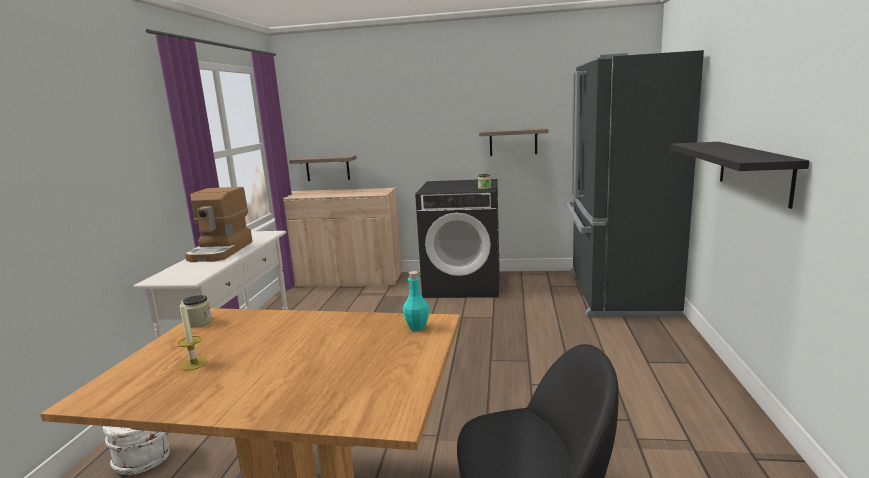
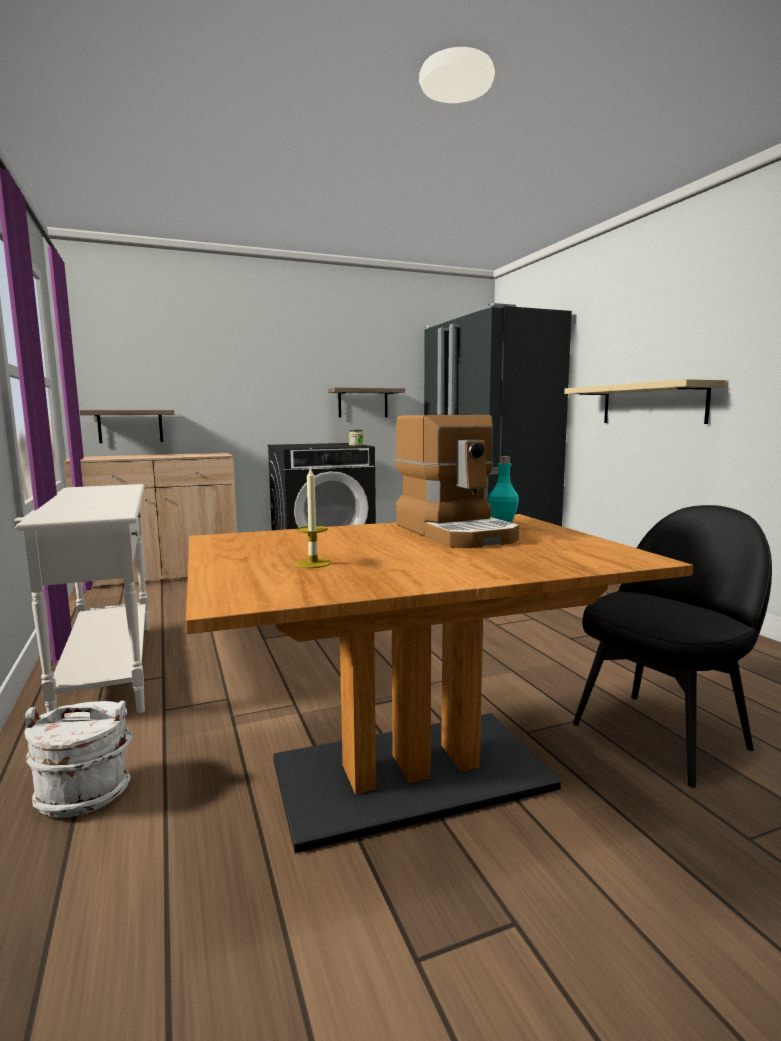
camera: 30 degrees left, 5 degrees down
jar [183,295,212,327] -> none
coffee machine [185,187,253,262] -> coffee machine moved to [395,415,519,548]
black shelf [670,142,809,209] -> beige shelf [564,379,726,424]

